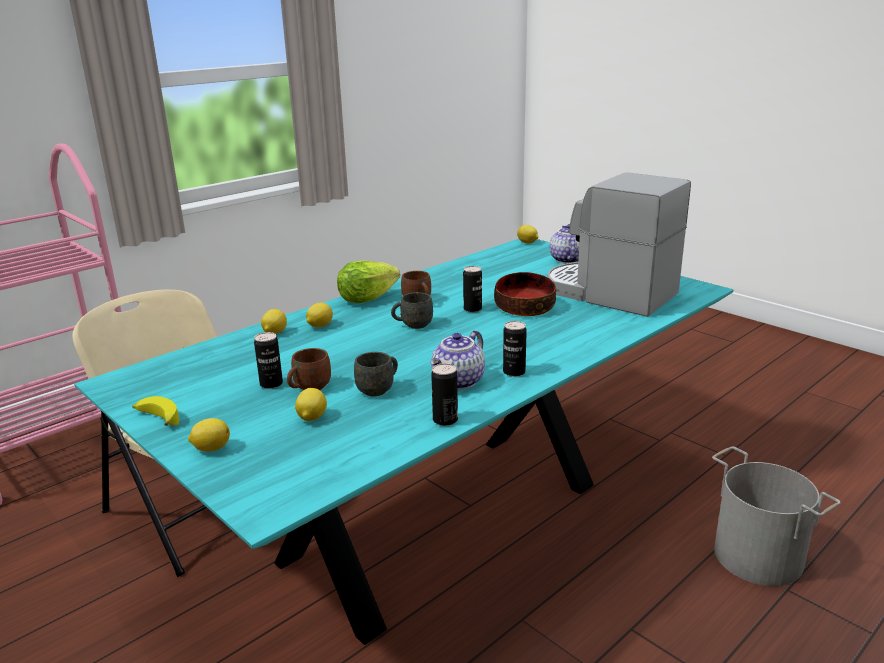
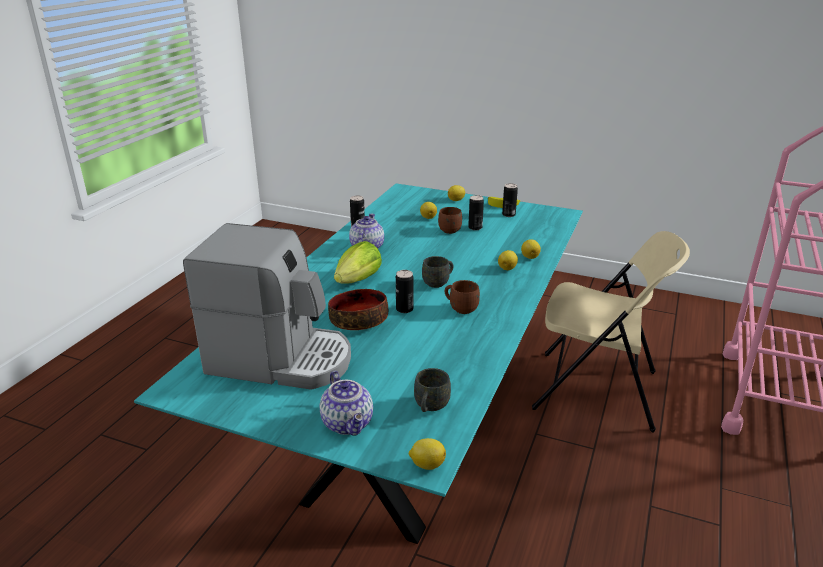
camera: 155 degrees right, 5 degrees up
lettuce [337,261,400,304] -> lettuce moved to [334,241,382,284]
grey mug [354,352,398,396] -> grey mug moved to [414,368,451,412]
can [503,321,527,377] -> can moved to [502,183,518,217]
grey bucket [712,446,840,586] -> none

